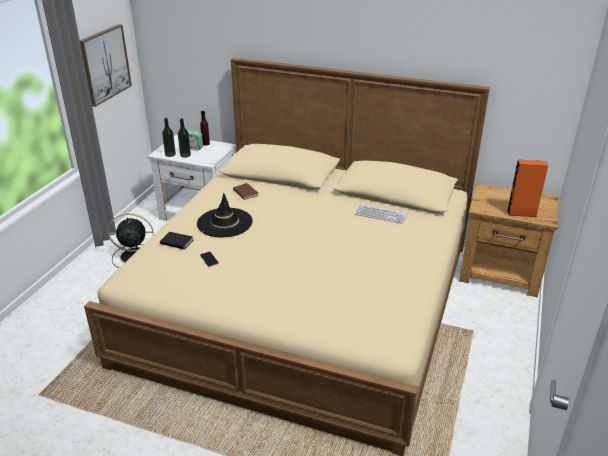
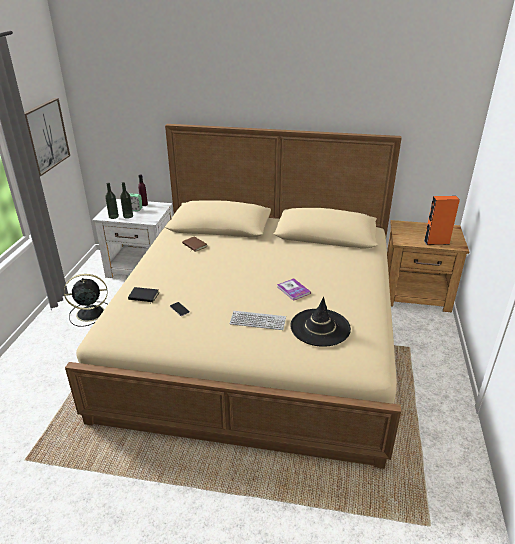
camera: 10 degrees left, 0 degrees up
black hat [197,193,253,237] -> black hat moved to [290,297,351,347]
keyboard [354,204,407,224] -> keyboard moved to [230,311,286,330]
none -> book [277,278,311,301]

